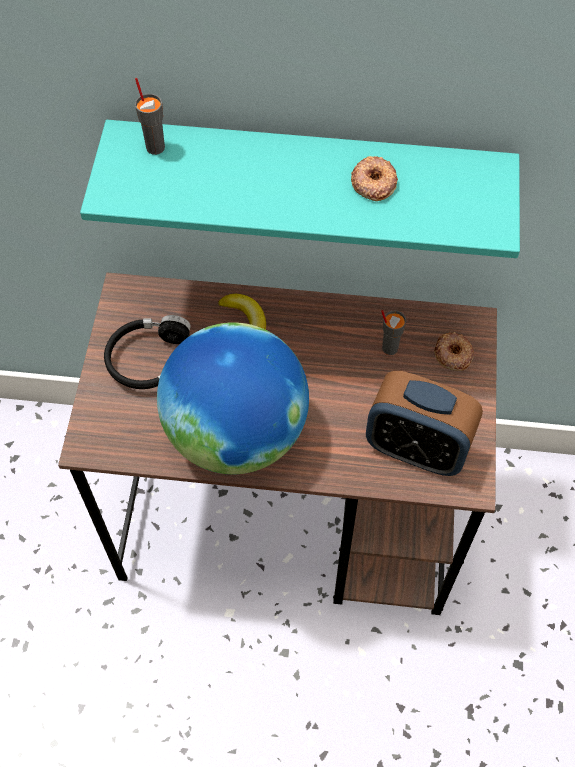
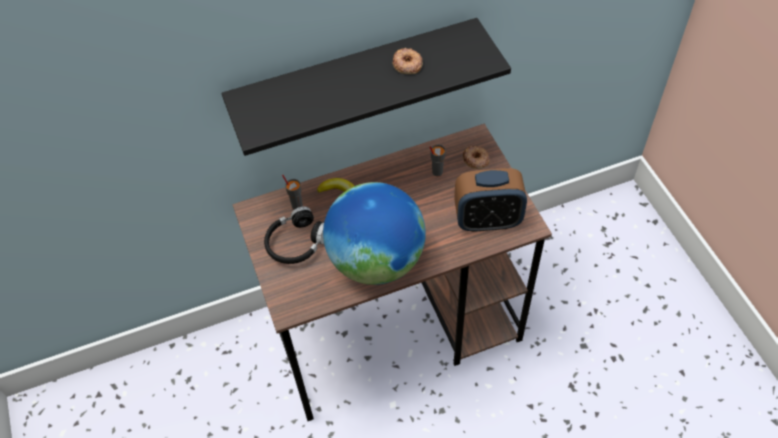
camera: 25 degrees left, 5 degrees down
turquoise shelf [80,120,520,258] -> black shelf [222,18,511,156]
grey cup [135,78,165,155] -> grey cup moved to [282,175,303,209]

